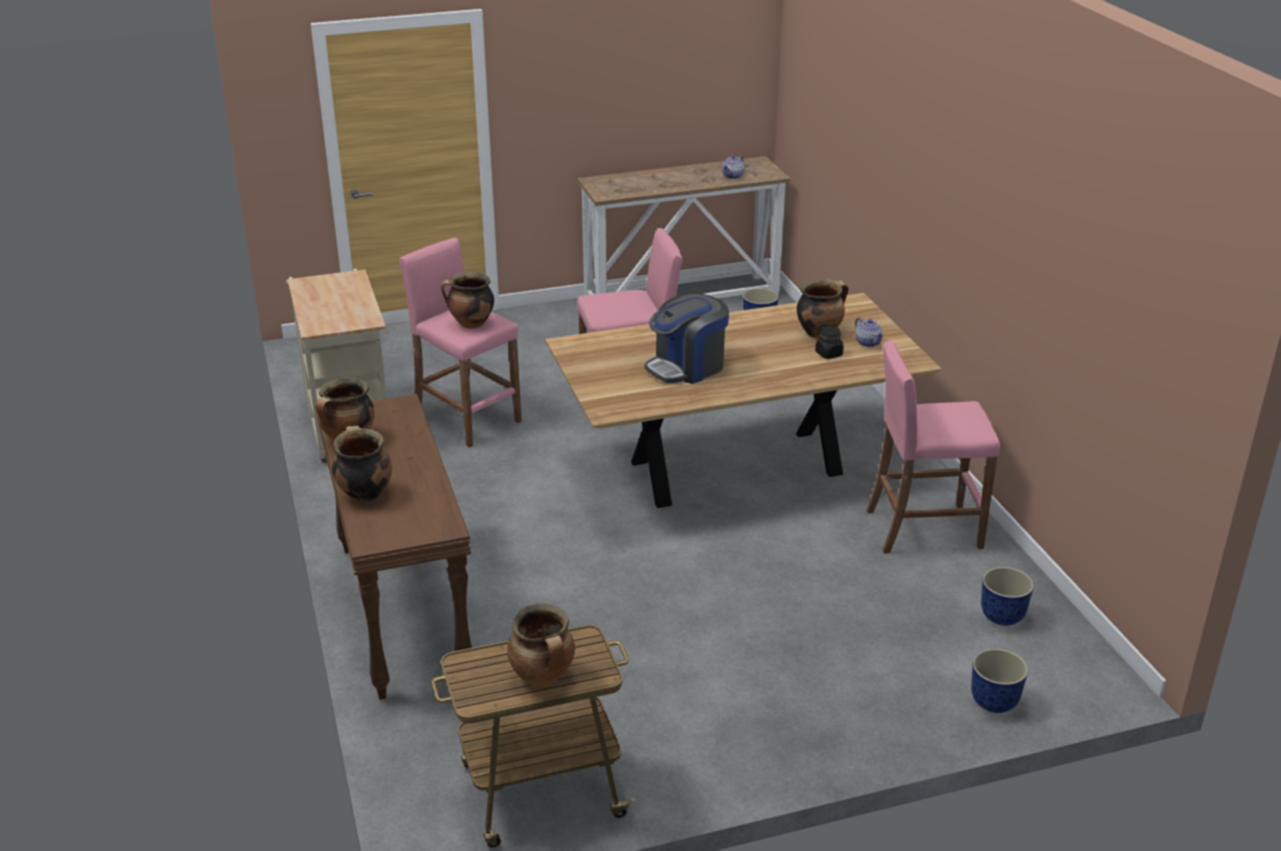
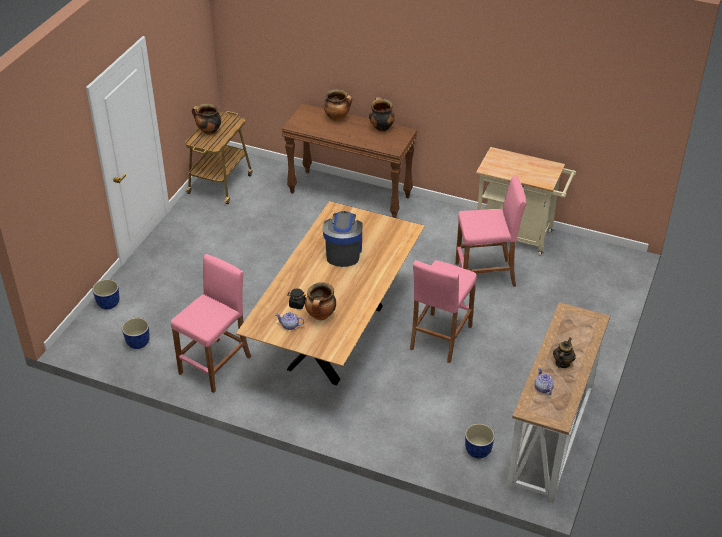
camera: 130 degrees right, 10 degrees up
cooking pot [441,272,494,328] -> none
none -> teapot [553,338,576,368]

